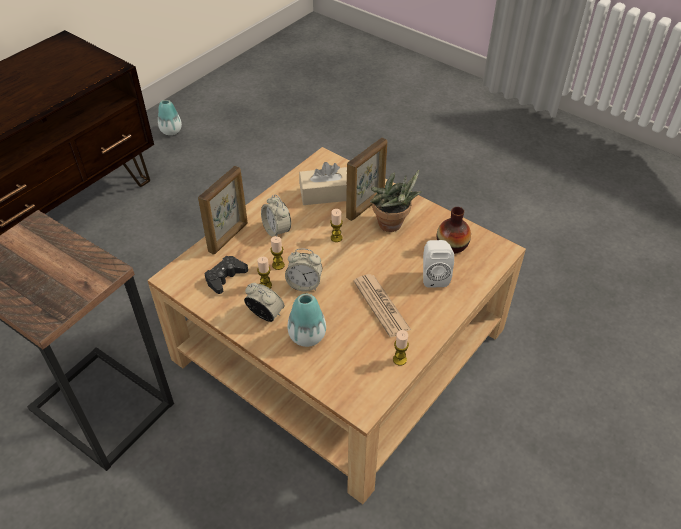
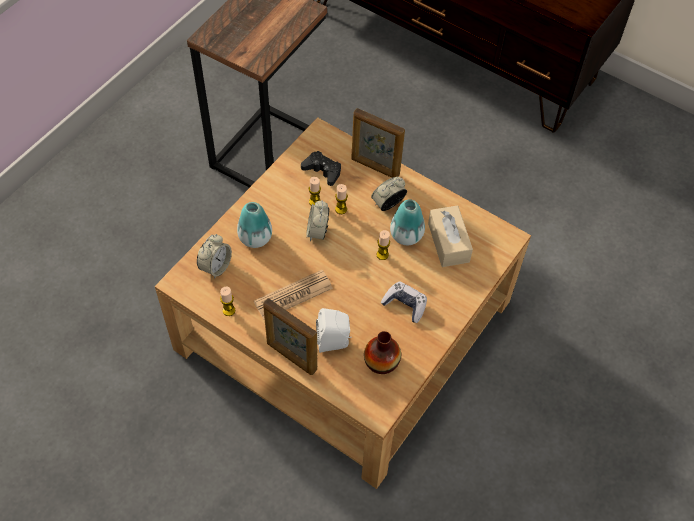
camera: 85 degrees right, 10 degrees up
vase [158,100,182,135] -> vase moved to [390,199,425,245]
alarm clock [244,283,285,322] -> alarm clock moved to [197,234,232,279]
picture frame [346,137,387,221] -> picture frame moved to [263,298,318,375]
potted plant [370,170,422,232] -> game controller [381,281,427,323]

